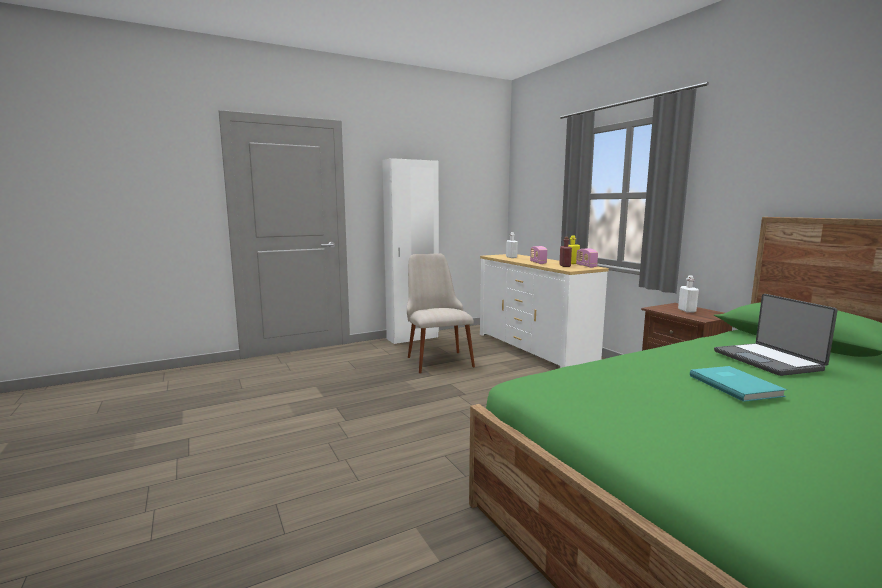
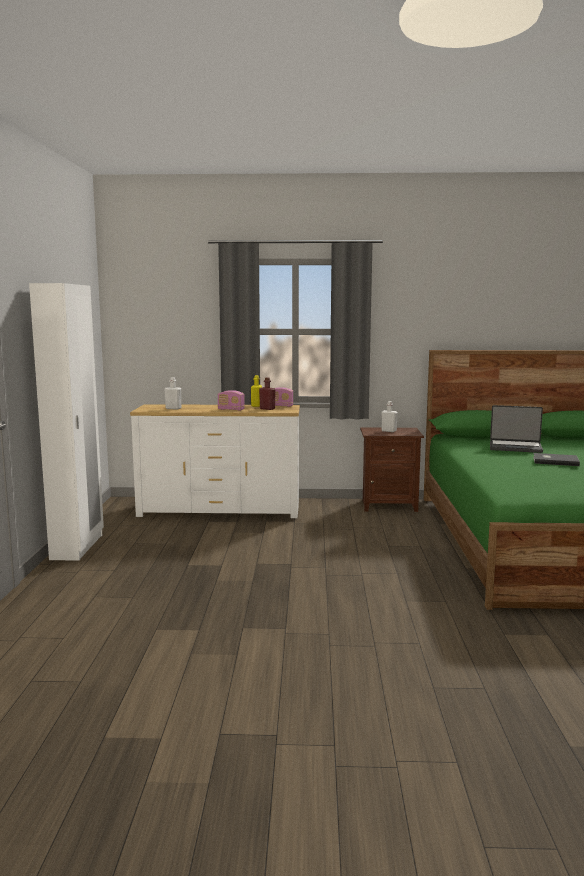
camera: 60 degrees left, 0 degrees up
beige chair [407,253,475,373] -> none
turquoise book [690,366,787,402] -> grey book [533,453,580,466]

